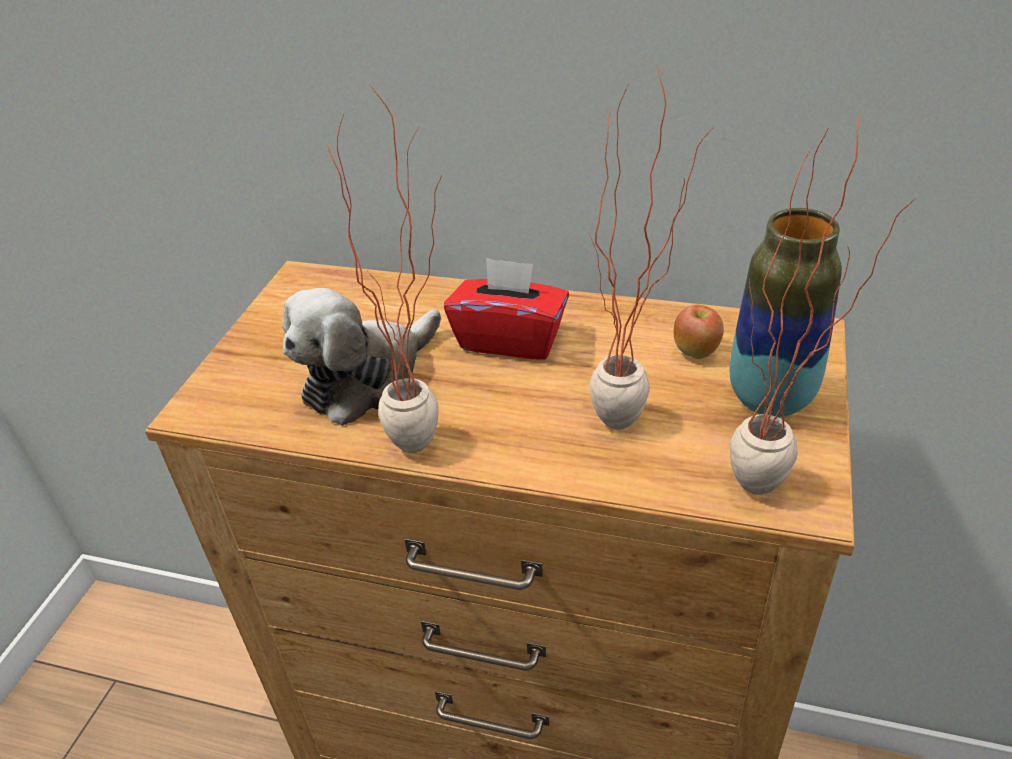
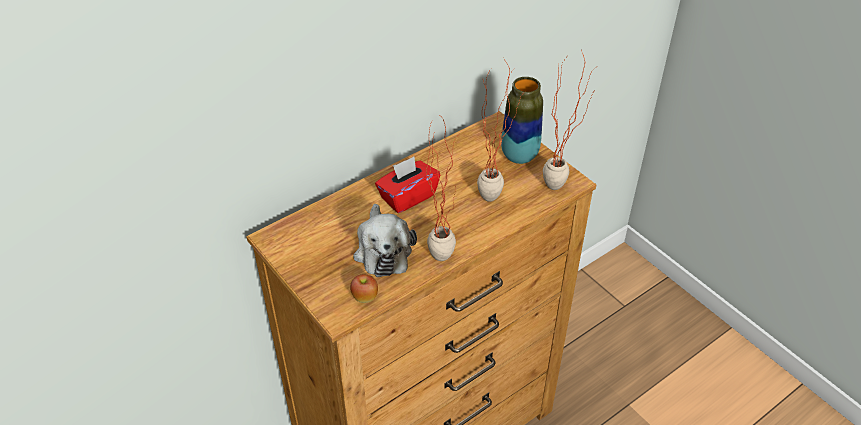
camera: 55 degrees left, 5 degrees up
apple [674,305,724,359] -> apple moved to [350,274,378,303]

